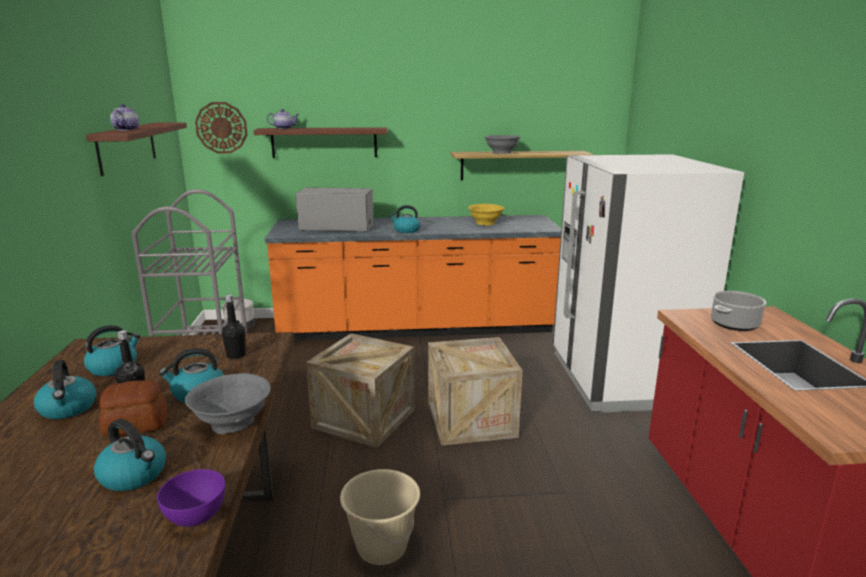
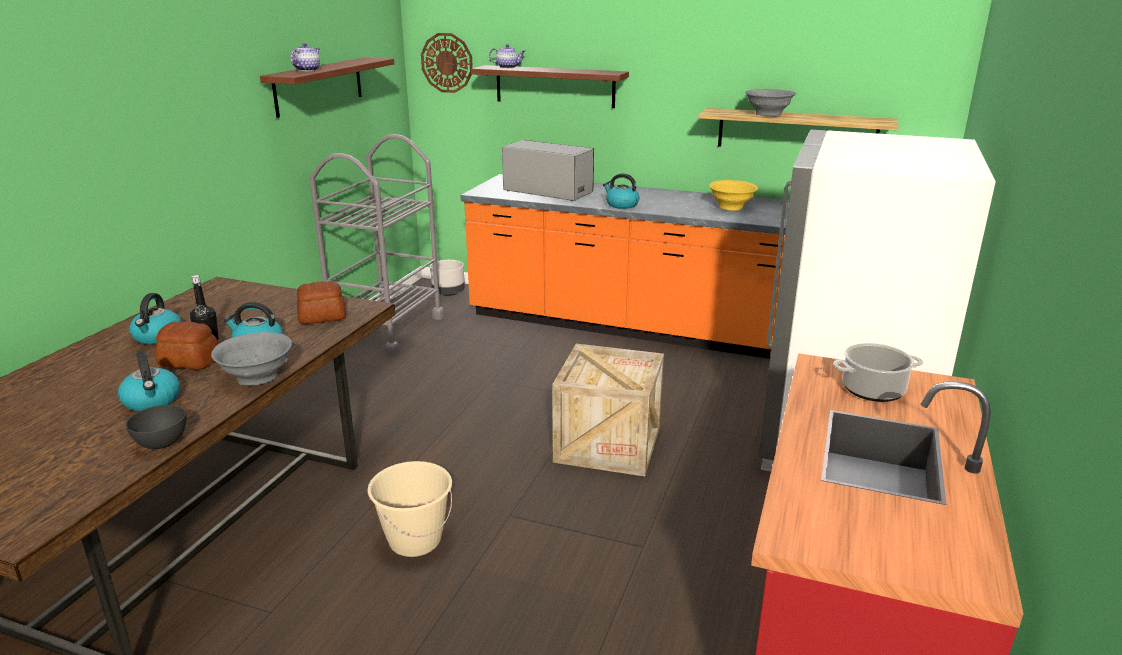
camera: 25 degrees right, 5 degrees up
kettle [84,325,140,376] -> none
purple bowl [157,469,225,527] -> grey bowl [126,405,186,449]
black bottle [222,294,246,359] -> bread [297,281,346,324]
crate [306,333,415,448] -> none

